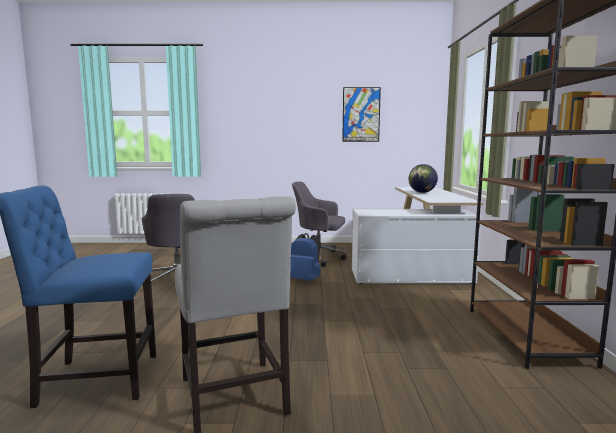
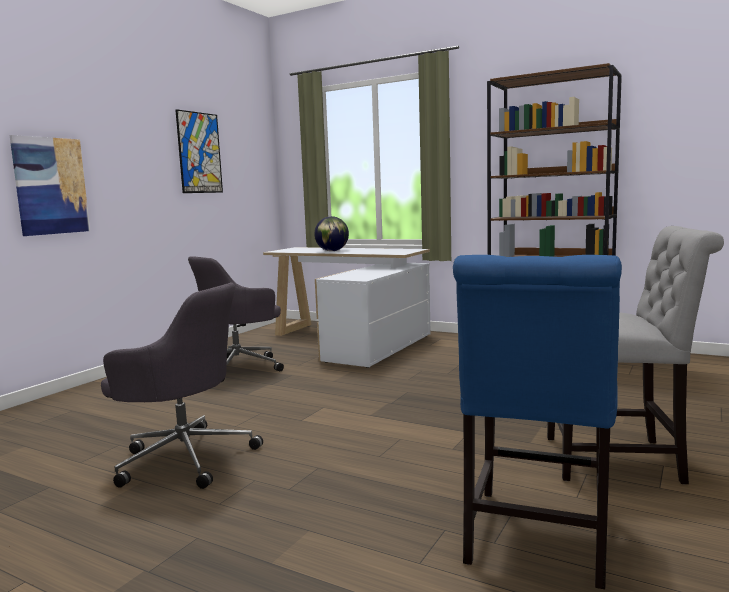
camera: 60 degrees left, 0 degrees up
blue backpack [290,233,321,281] -> none
none -> picture [9,135,90,236]

